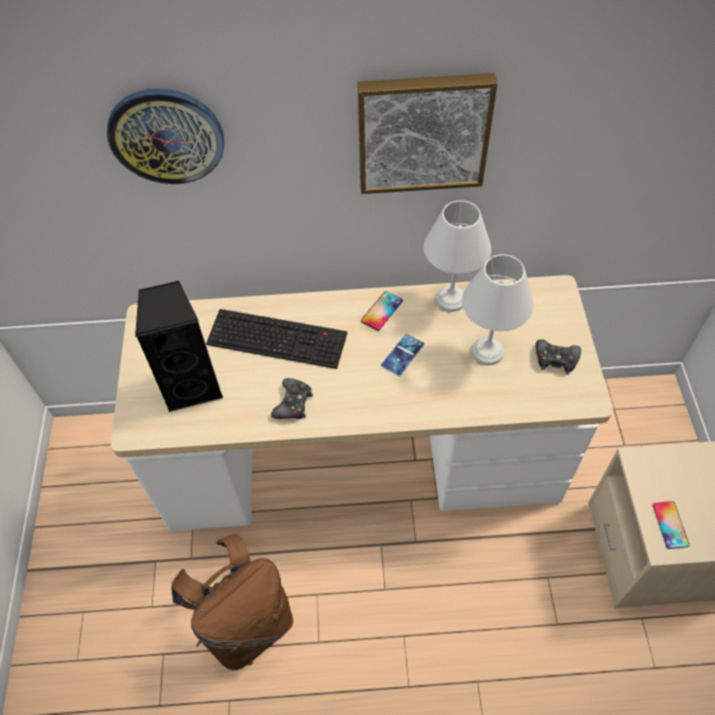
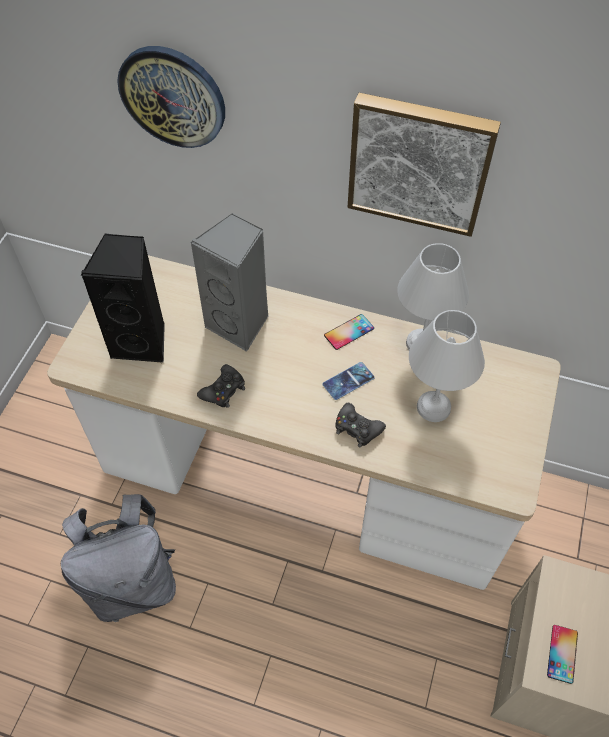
camera: 20 degrees right, 0 degrees up
brown backpack [172,534,293,670] -> grey backpack [61,494,176,622]
keyboard [206,309,347,369] -> grey speaker [190,213,269,352]
black game controller [536,339,581,374] -> black game controller moved to [335,403,386,448]

